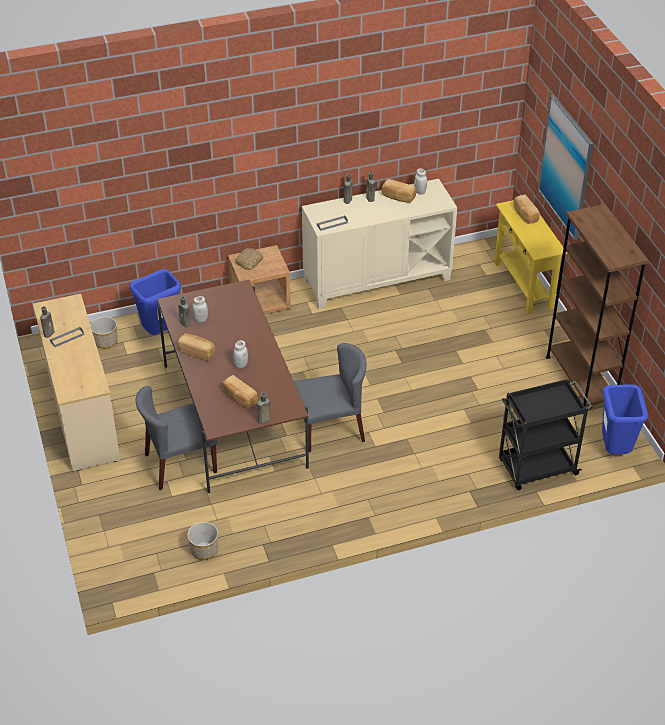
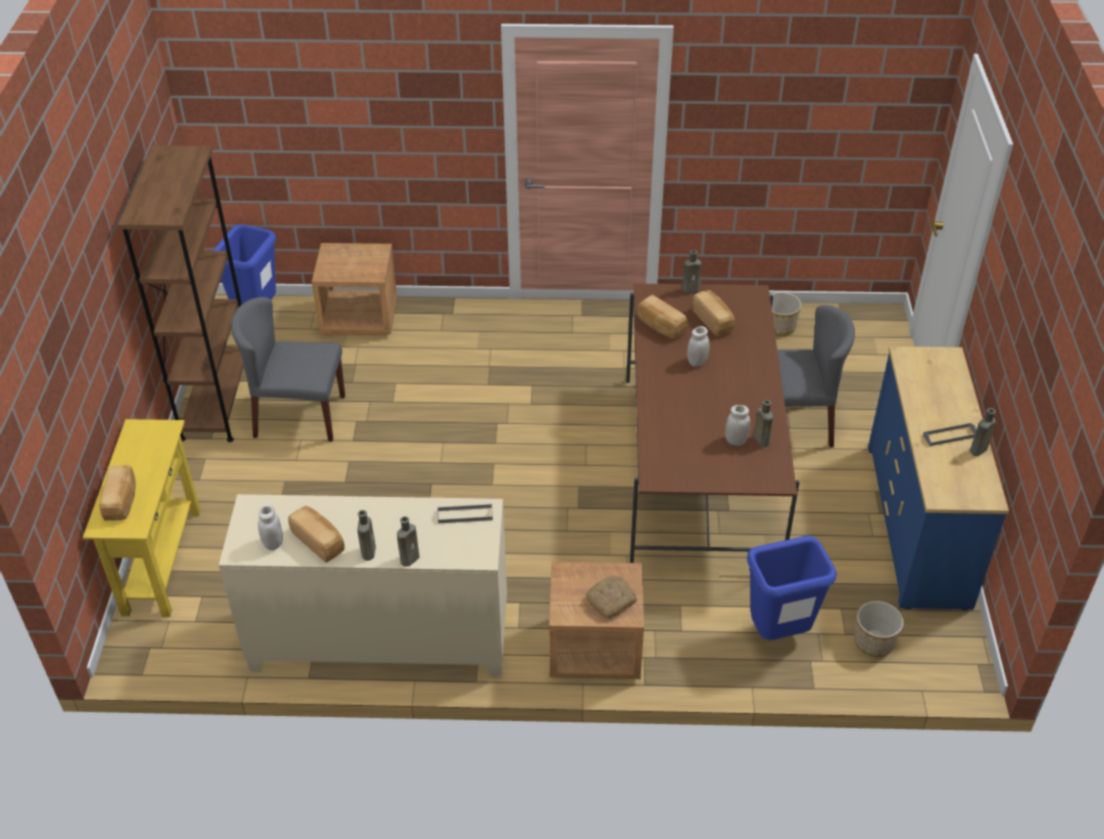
camera: 160 degrees left, 0 degrees up
beige dresser [33,294,121,471] -> blue dresser [868,346,1009,610]
bread [177,333,215,361] -> bread moved to [638,294,688,339]
grey chair [294,343,367,452] -> grey chair moved to [231,297,345,442]
black cart [499,378,592,490] -> brown nightstand [312,243,397,335]
picture [538,95,594,240] -> none

